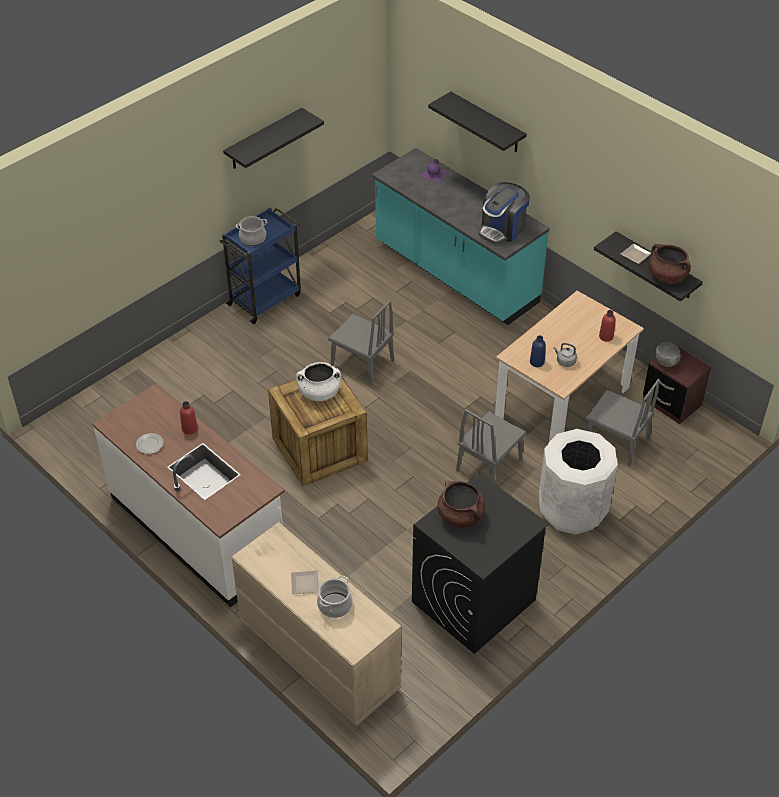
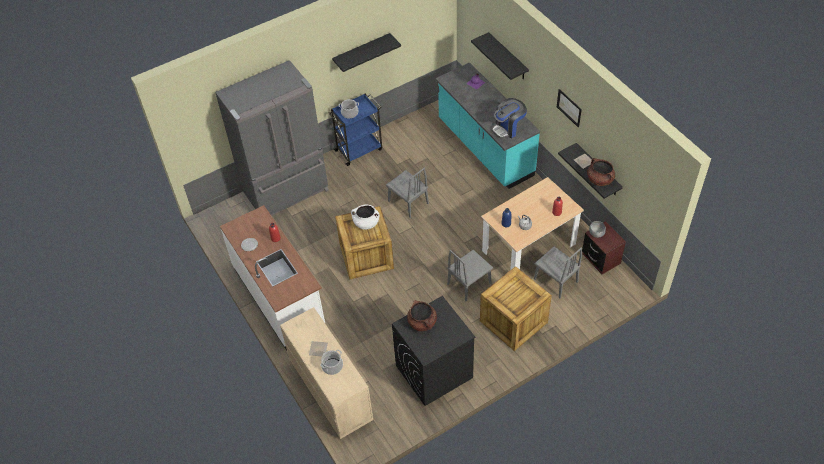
camera: 15 degrees right, 5 degrees up
white trash can [539,429,618,535] -> crate [480,266,552,351]
none -> grey fridge [215,60,329,216]
none -> picture [557,89,582,127]

